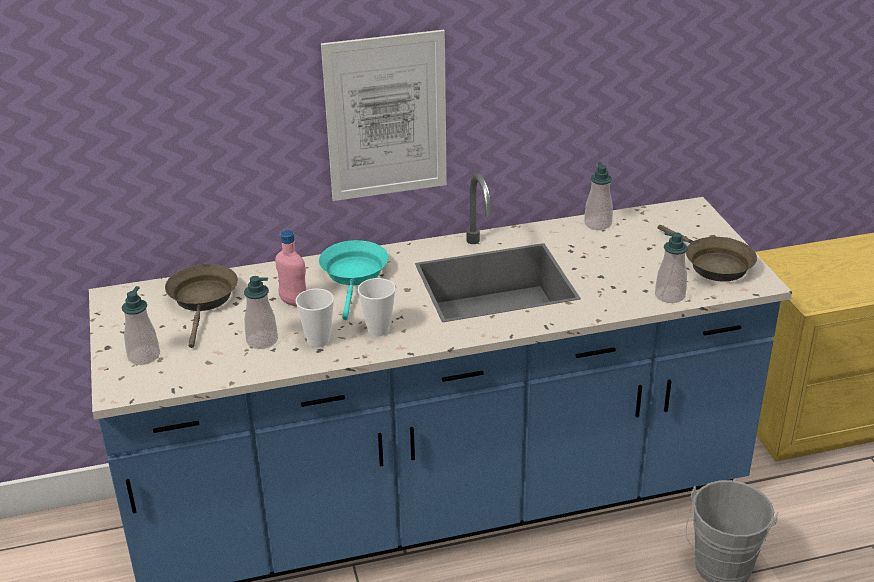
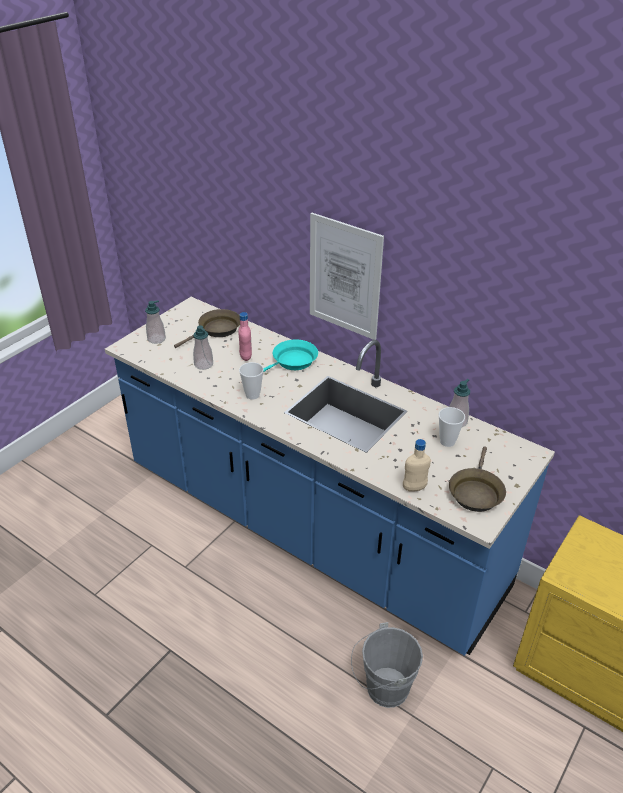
camera: 50 degrees right, 5 degrees up
cup [296,289,334,347] -> cup moved to [439,407,465,447]
soap dispenser [655,232,687,303] -> beige bottle [403,439,431,492]

